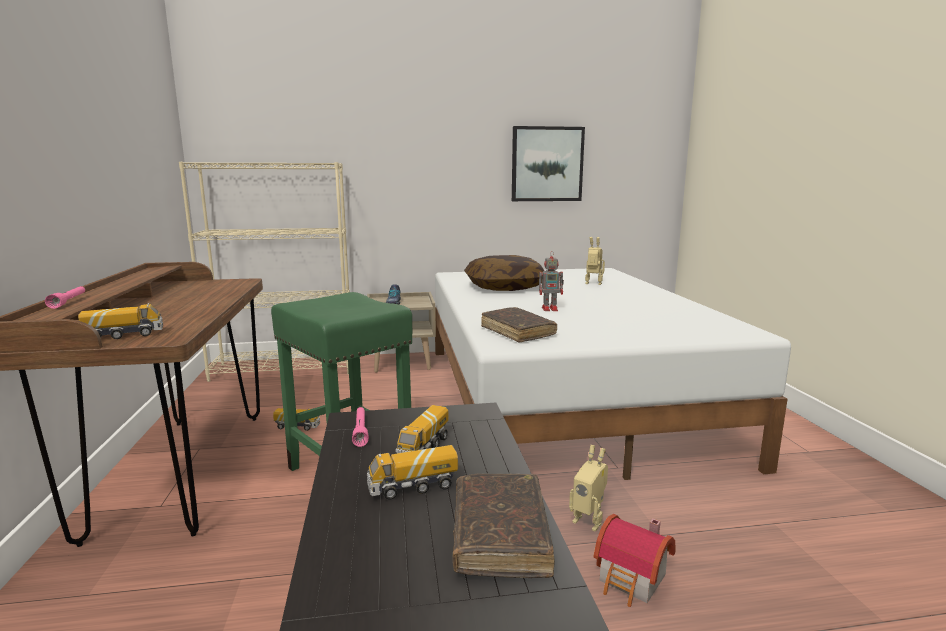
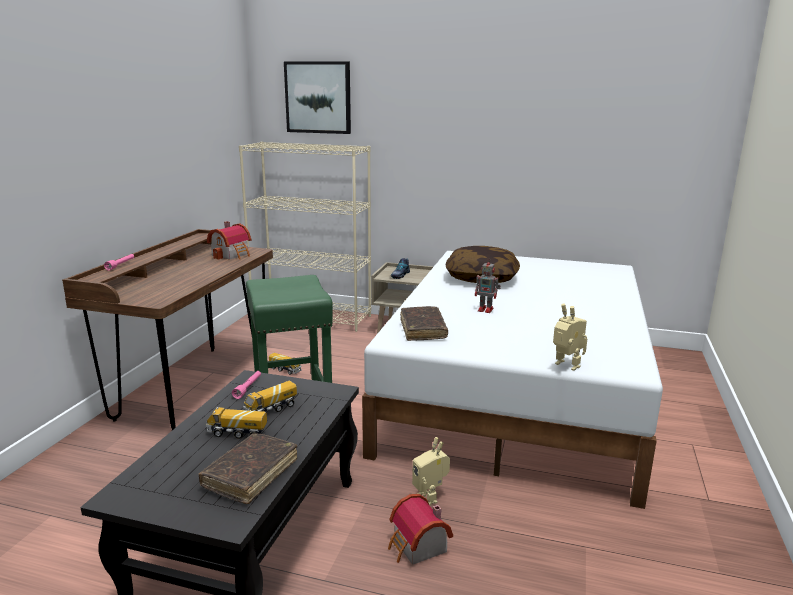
camera: 25 degrees right, 5 degrees up
toy truck [78,303,163,339] -> none
picture [512,126,585,201] -> picture moved to [284,61,351,134]
toy robot [585,237,605,285] -> toy robot moved to [553,303,587,371]
none -> toy house [207,221,251,260]

